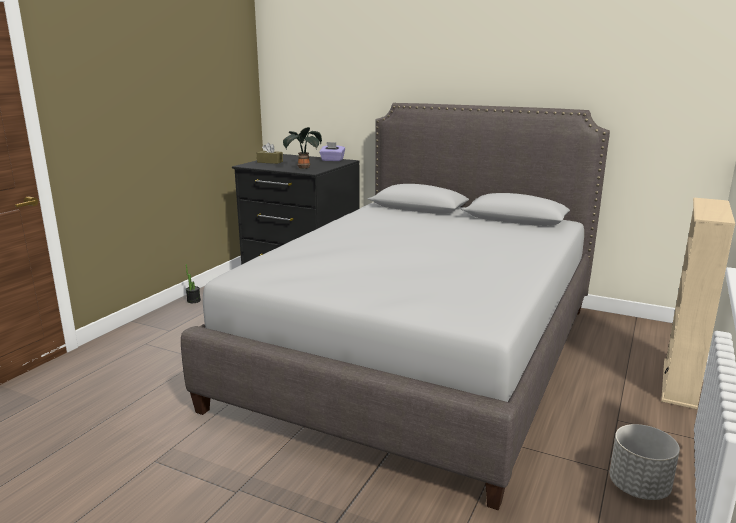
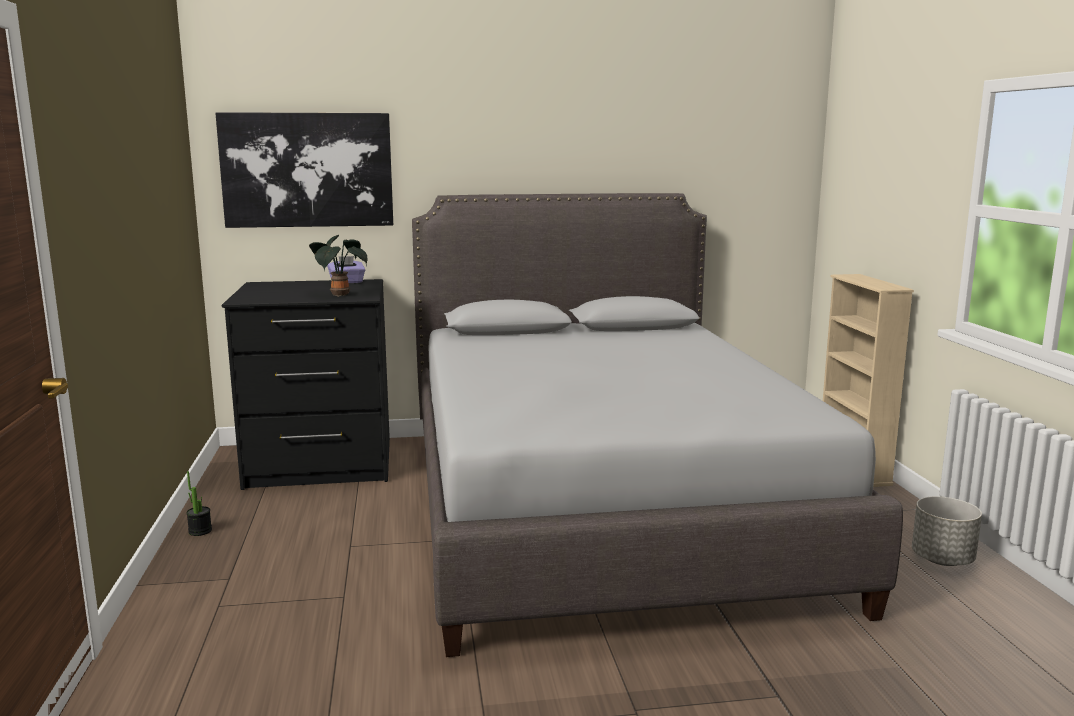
camera: 35 degrees left, 5 degrees down
brown tissue box [257,142,283,164] -> none
none -> picture [215,112,393,228]

